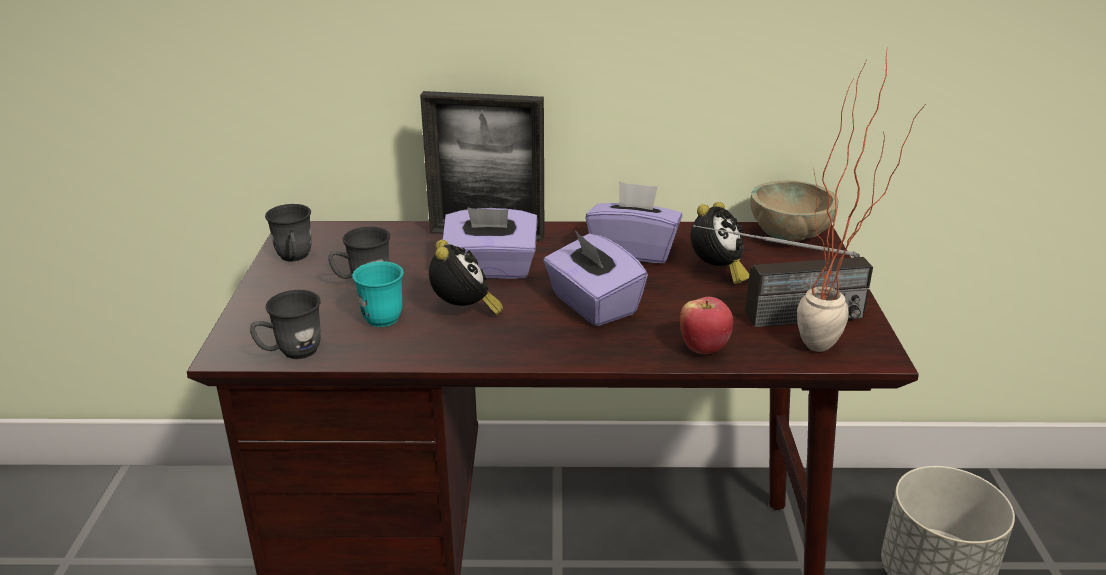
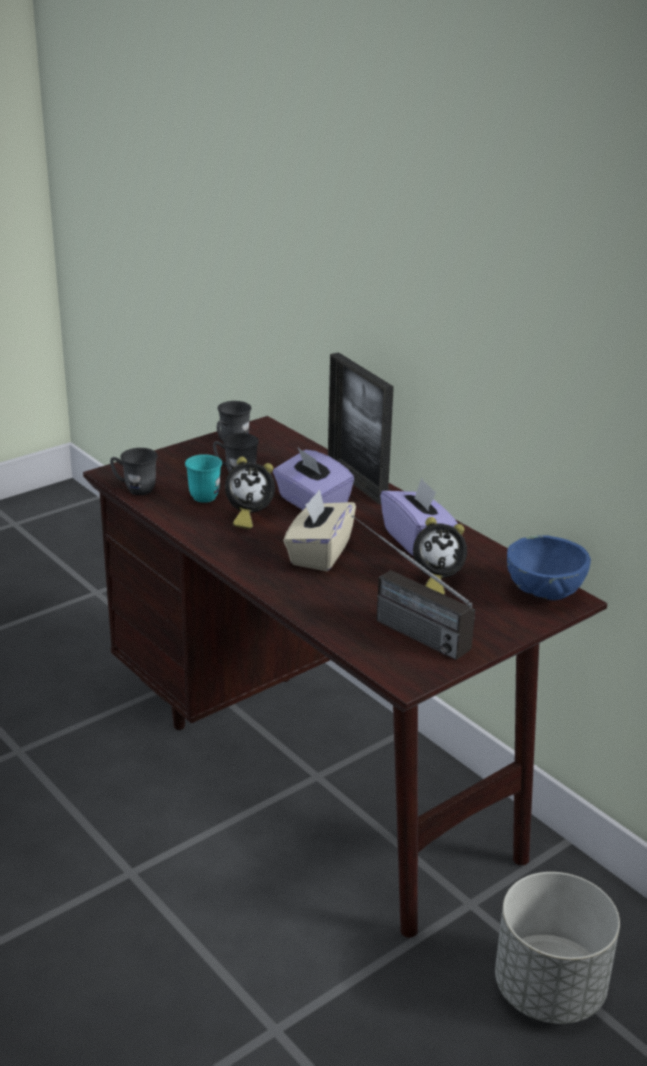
camera: 50 degrees right, 0 degrees up
alarm clock [429,240,503,315] -> alarm clock turned 45 degrees clockwise [225,456,275,529]
purple tissue box [543,231,648,326] -> beige tissue box [284,489,356,571]
apple [680,296,733,354] -> none
beige bowl [750,180,839,241] -> blue bowl [507,535,591,600]
potted plant [797,47,925,352] -> none

